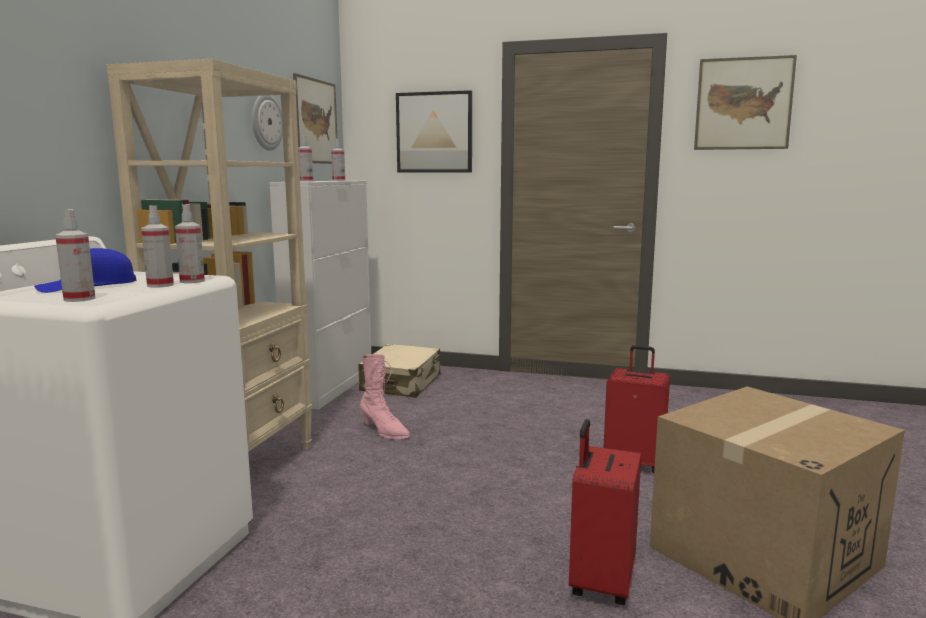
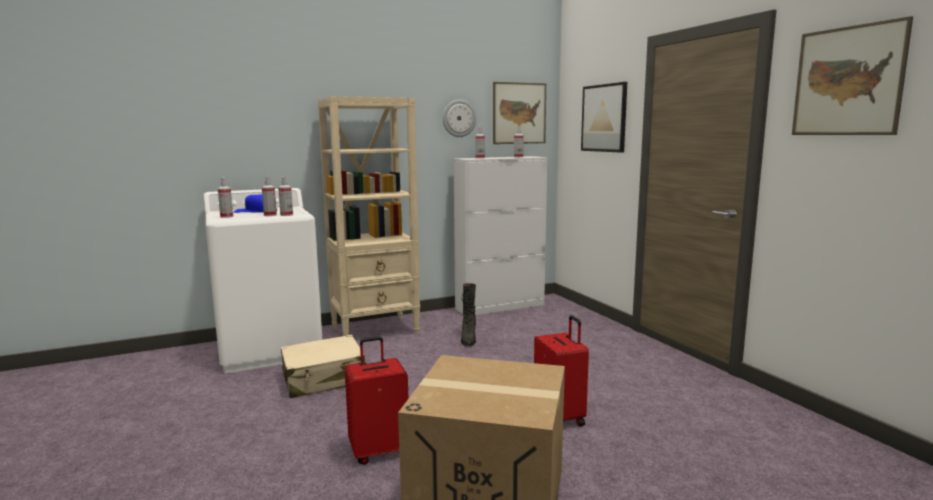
camera: 50 degrees right, 0 degrees up
beige suitcase [359,344,440,398] -> beige suitcase moved to [281,335,367,398]
pink boot [360,354,410,439] -> black boot [461,283,476,346]

